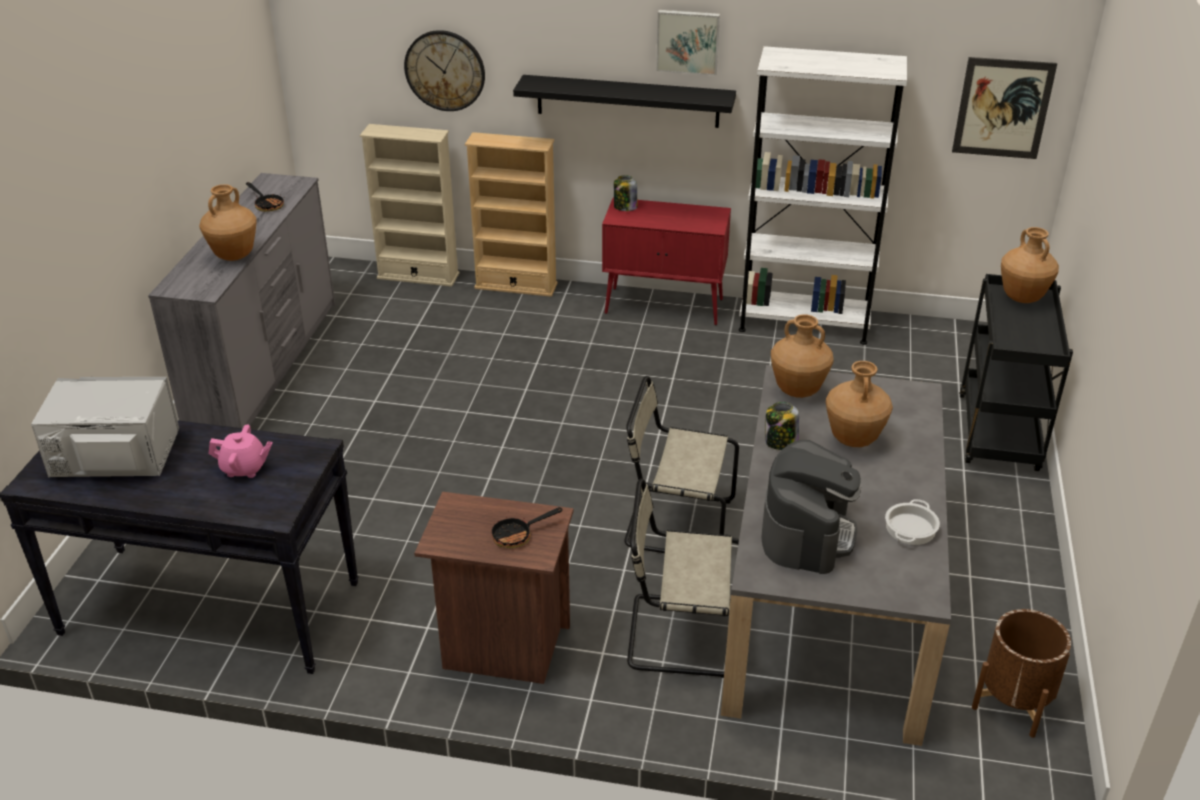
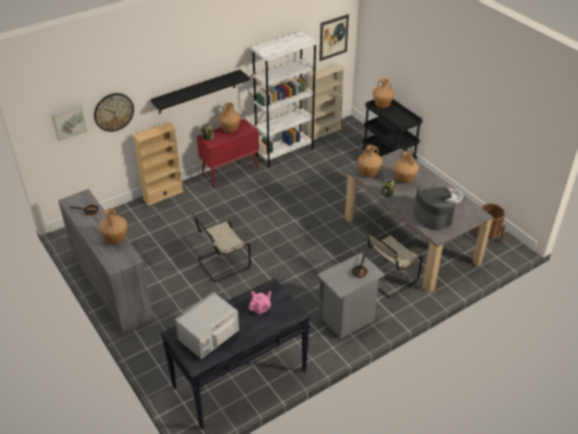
camera: 45 degrees left, 5 degrees up
beige bookcase [360,124,459,287] -> beige bookcase moved to [307,63,345,140]
brown nightstand [414,492,573,684] -> grey nightstand [317,253,385,339]
beige chair [624,376,739,553] -> beige chair moved to [192,214,251,282]
picture [656,10,720,76] -> picture moved to [51,105,87,141]
none -> brown vase [218,103,241,133]

